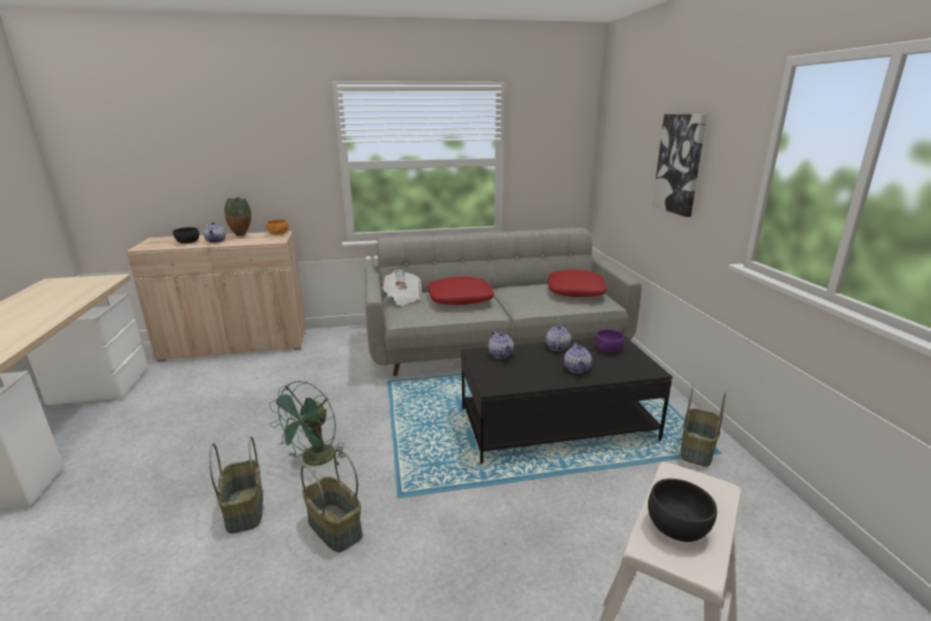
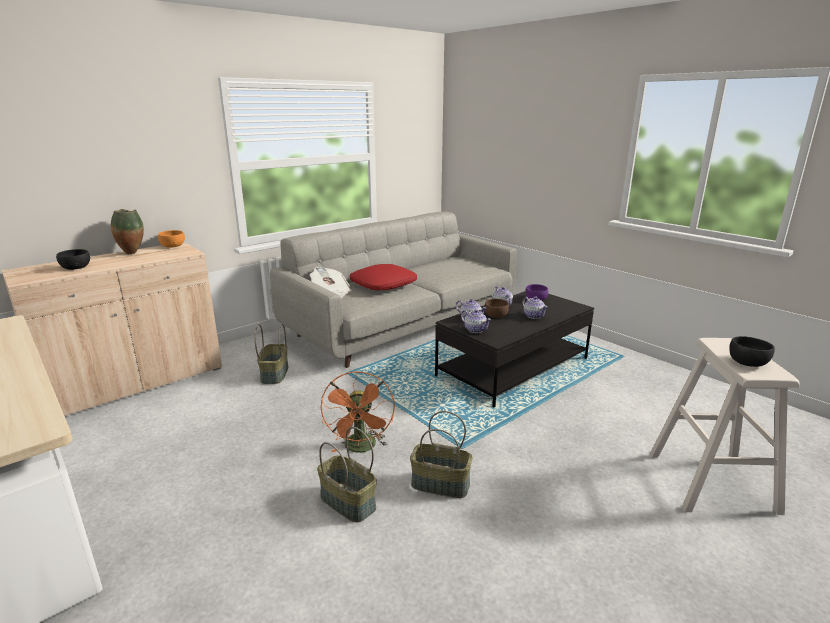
camera: 30 degrees left, 0 degrees up
teapot [203,222,226,243] -> teapot moved to [461,309,491,333]
green fan [269,381,345,466] -> orange fan [321,372,395,453]
red pillow [548,270,607,297] -> none
picture [652,114,707,217] -> none
basket [681,384,727,467] -> basket moved to [254,324,288,384]
none -> brown bowl [485,299,509,318]

